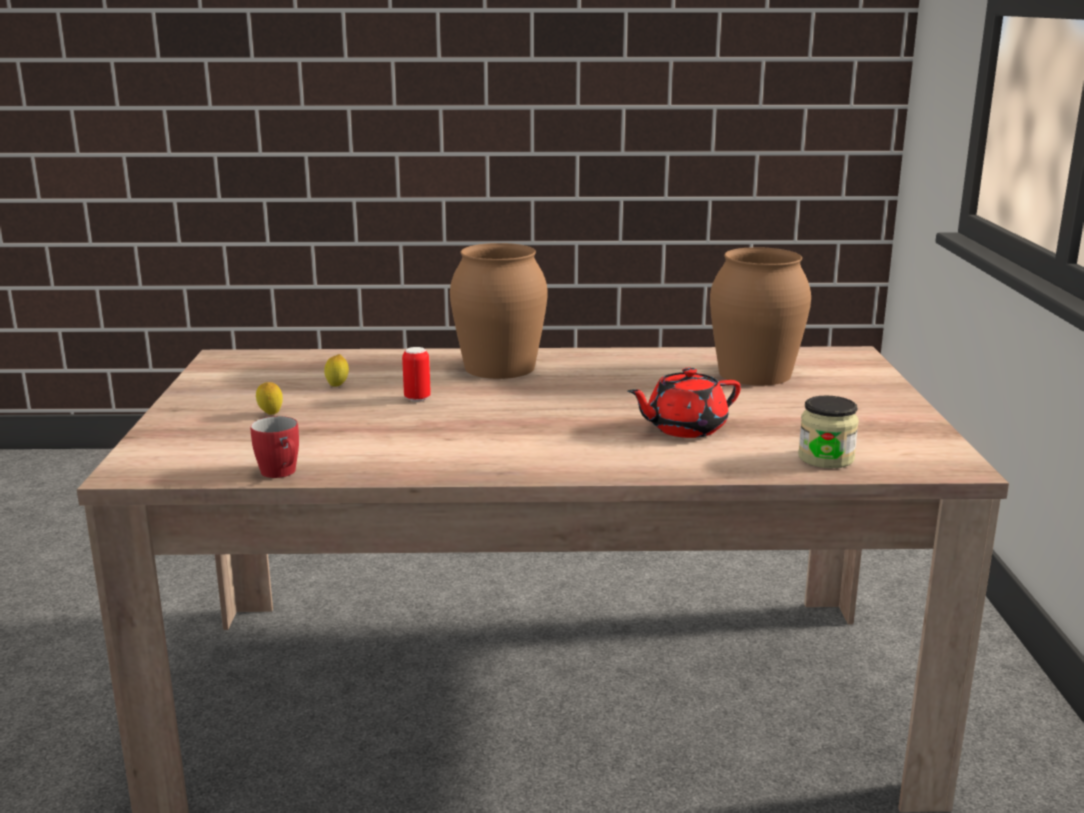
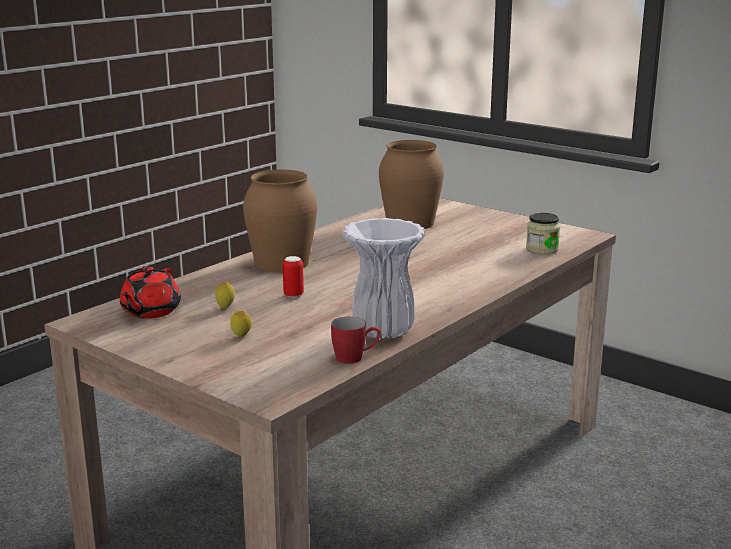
camera: 50 degrees left, 0 degrees up
red teapot [628,368,741,438] -> red teapot moved to [120,266,181,319]
none -> white vase [342,218,426,339]

